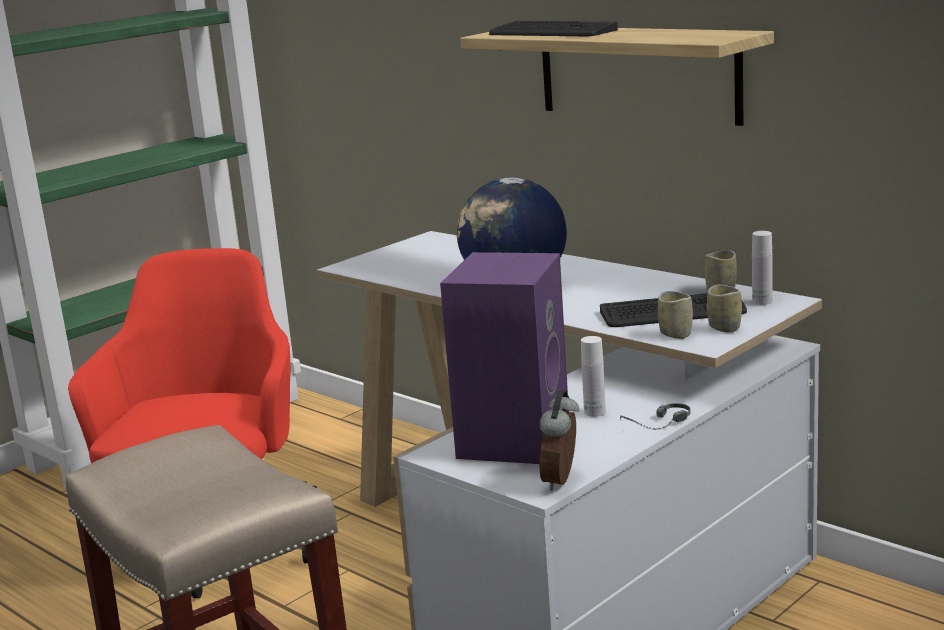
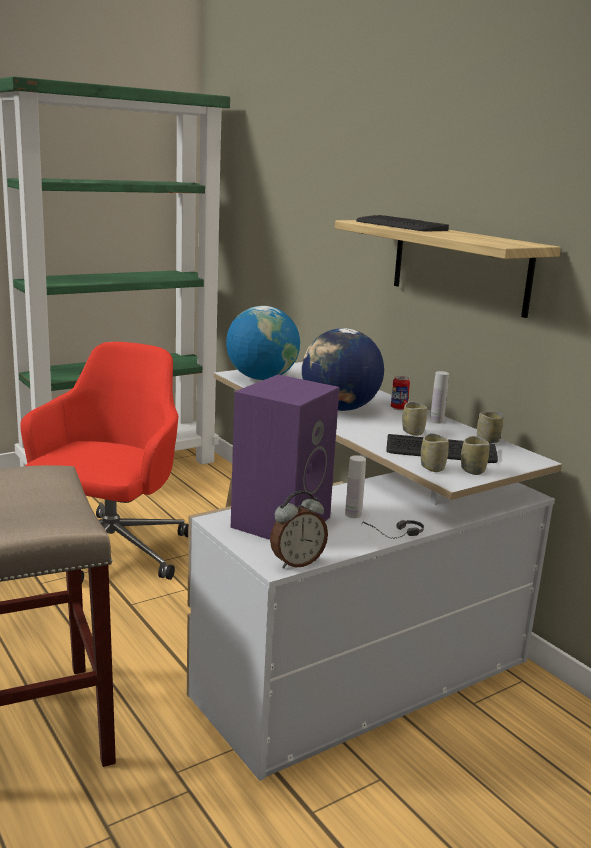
camera: 10 degrees right, 0 degrees up
alarm clock [540,390,579,491] -> alarm clock turned 150 degrees counterclockwise [270,491,328,569]
white bottle [752,231,772,305] -> white bottle moved to [430,371,449,423]
none -> globe [226,306,300,380]
none -> can [391,376,410,410]
none -> cup [402,402,427,436]

